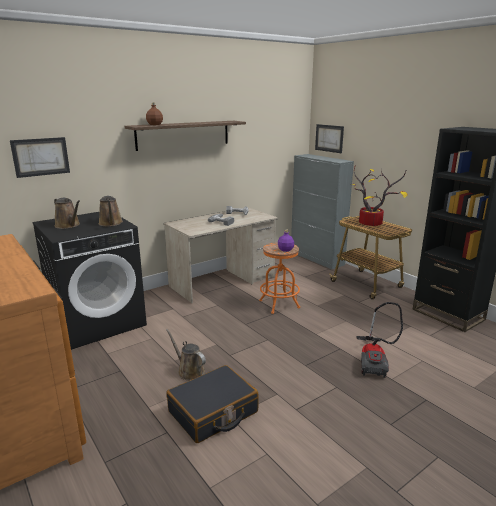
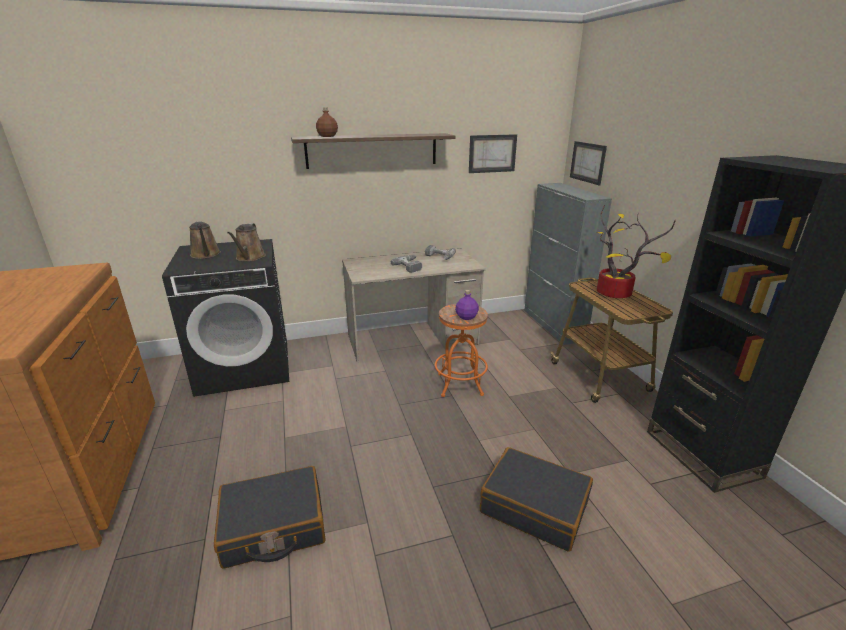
camera: 20 degrees right, 5 degrees up
picture [10,137,70,178] -> picture moved to [469,134,517,173]
brown watering can [166,329,206,380] -> none
vacuum cleaner [356,302,403,378] -> black suitcase [480,447,593,552]

